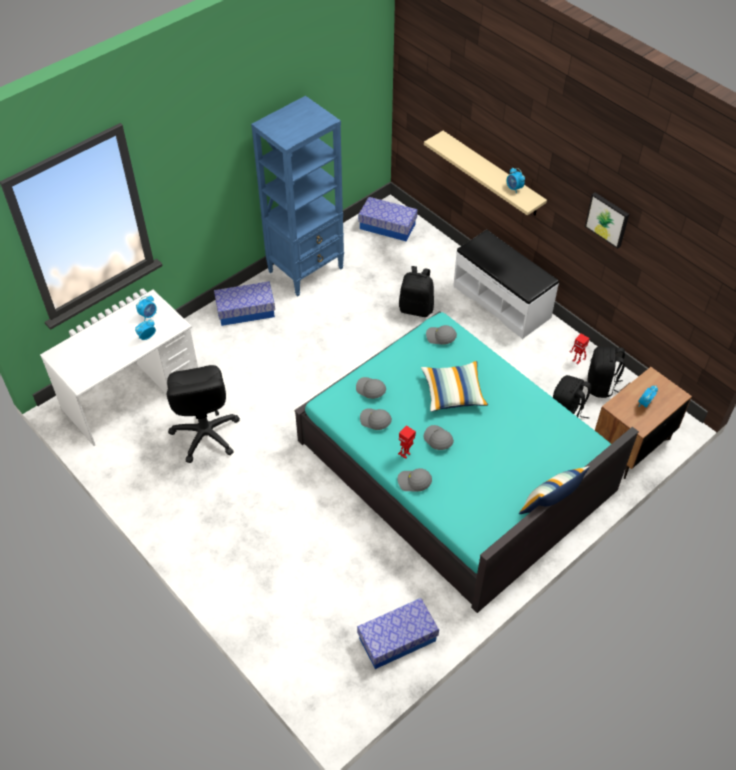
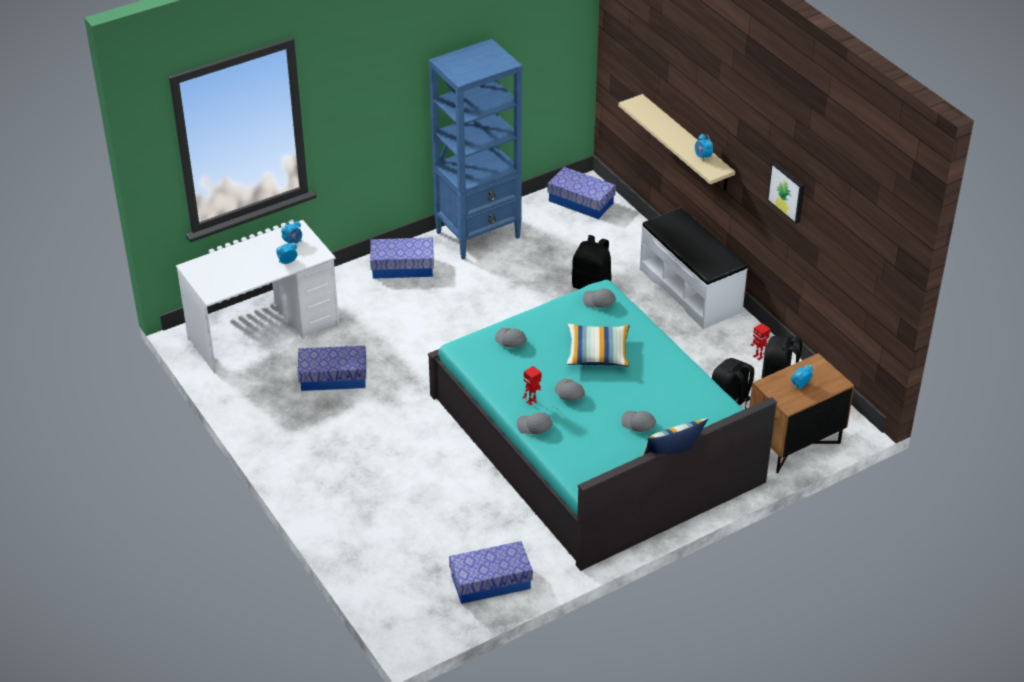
camera: 10 degrees right, 10 degrees down
black office chair [167,365,240,463] -> storage box [298,346,366,391]
grey cap [360,408,392,430] -> grey cap moved to [621,411,656,432]

